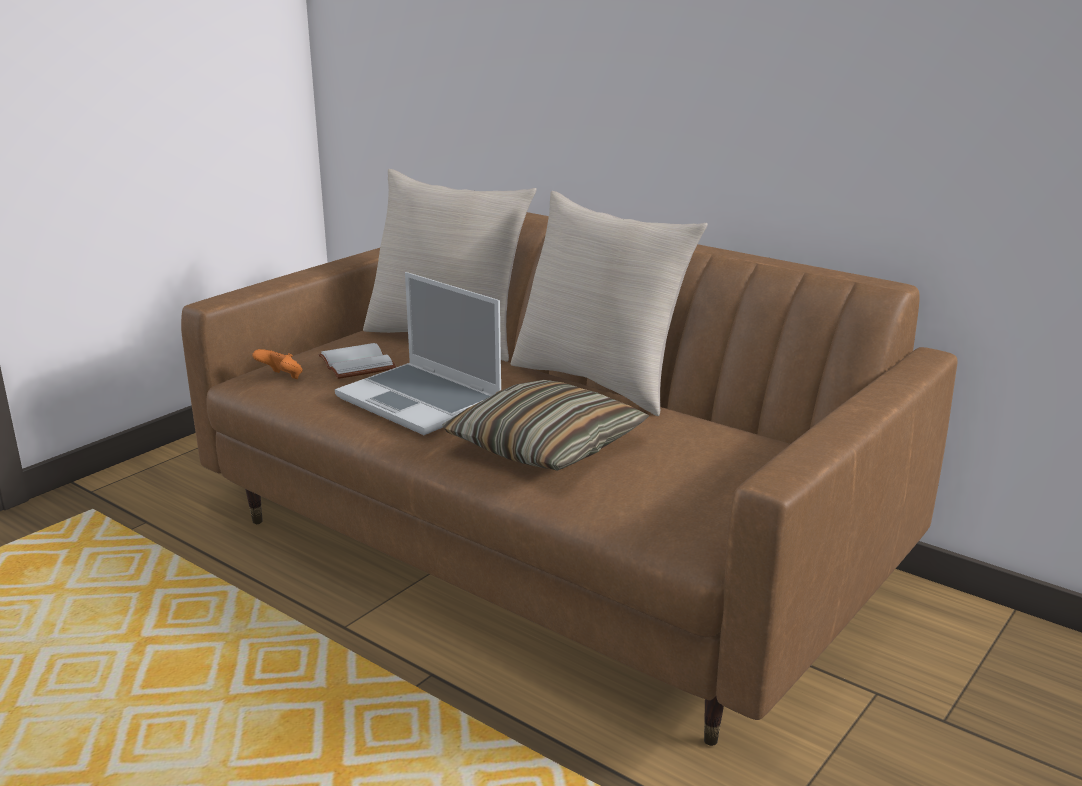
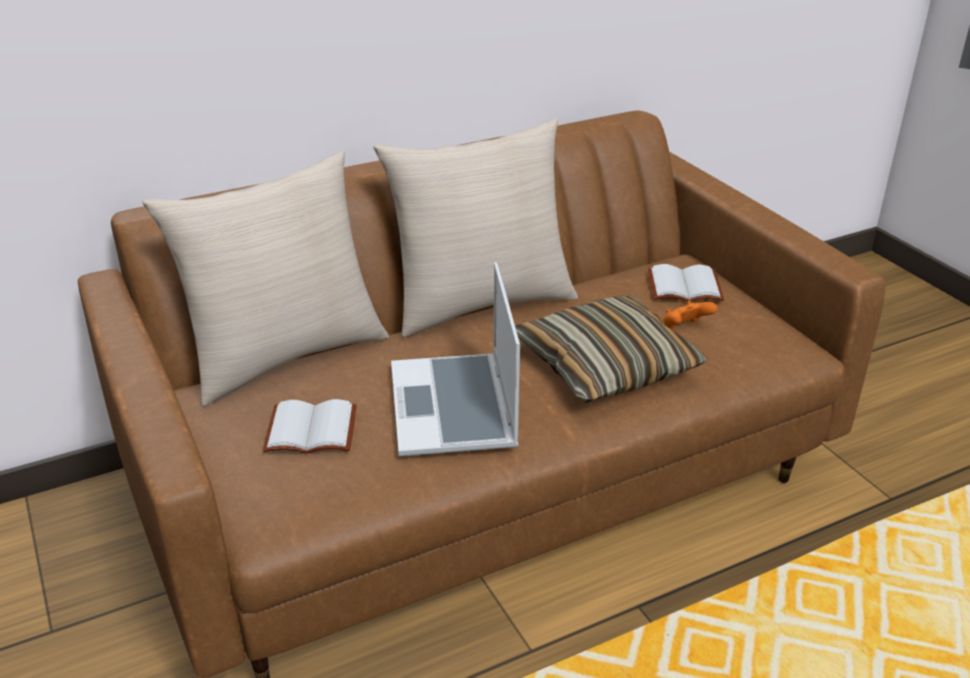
camera: 65 degrees left, 10 degrees up
orange game controller [252,349,303,379] -> orange game controller moved to [663,301,718,329]
laptop [335,272,501,435] -> laptop turned 105 degrees clockwise [391,262,520,457]
none -> white book [648,264,724,302]

